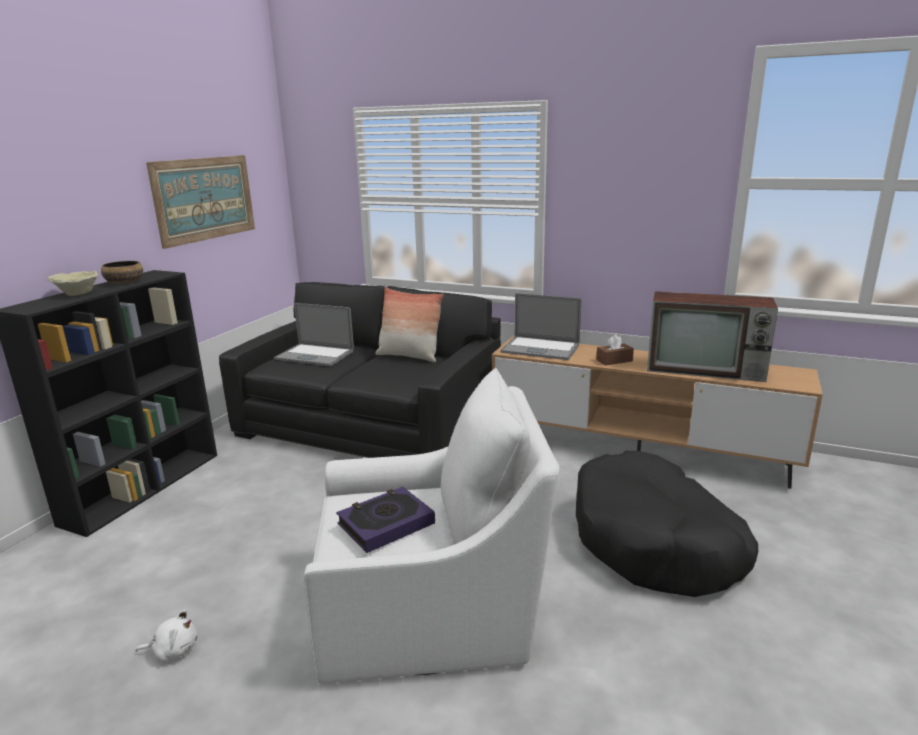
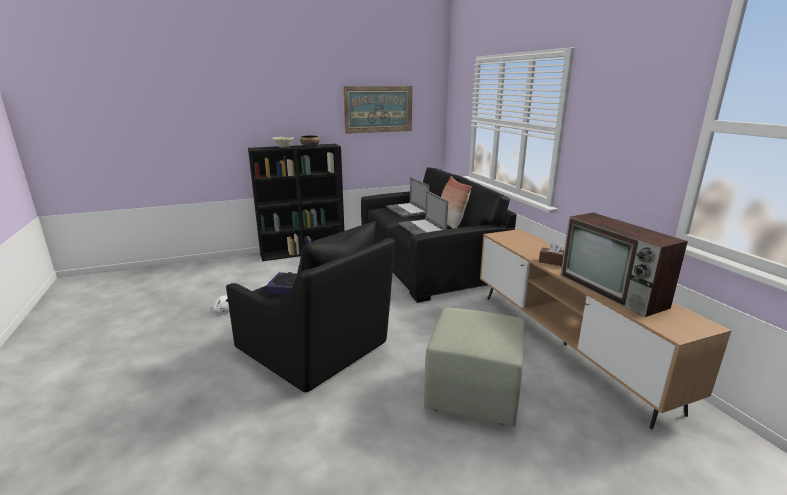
camera: 45 degrees right, 0 degrees up
white armchair [304,368,559,684] -> black armchair [226,221,395,392]
laptop [500,293,582,360] -> laptop moved to [398,190,448,235]
black dog bed [576,451,758,597] -> green ottoman [424,307,525,427]

